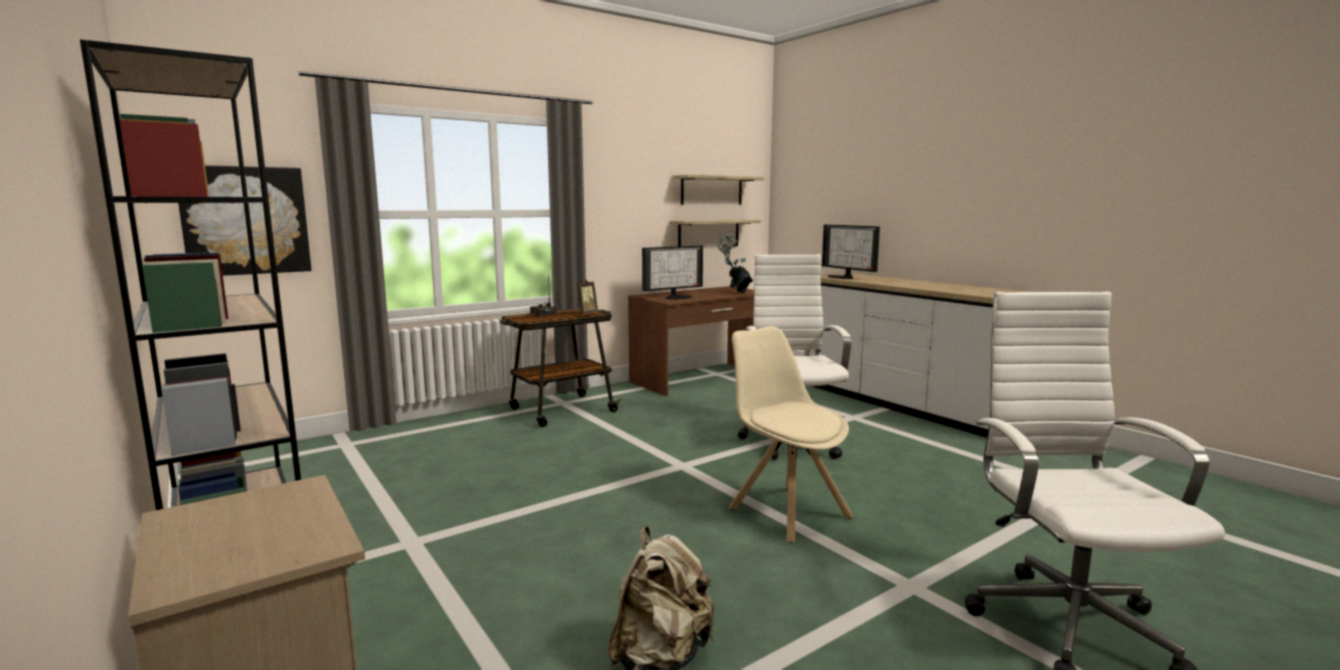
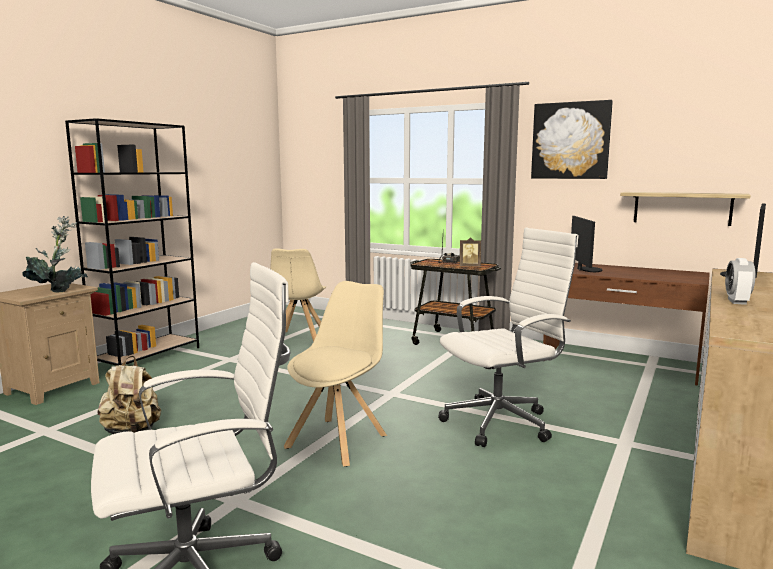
camera: 65 degrees right, 0 degrees up
picture [178,165,311,276] -> picture moved to [531,100,613,179]
monitor [642,246,703,299] -> monitor turned 120 degrees counterclockwise [571,216,602,272]
shelf [673,175,764,205] -> none
potted plant [717,233,753,293] -> potted plant moved to [22,216,87,293]
none -> beige chair [270,248,326,342]
none -> alarm clock [725,258,756,305]

